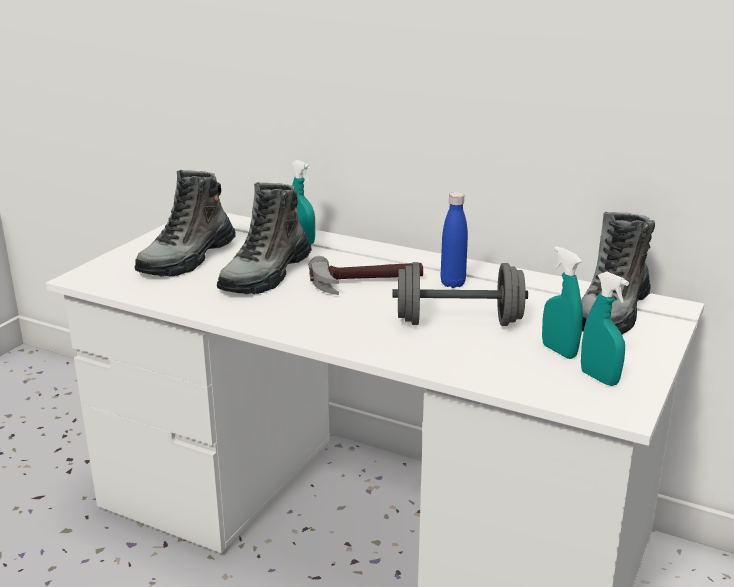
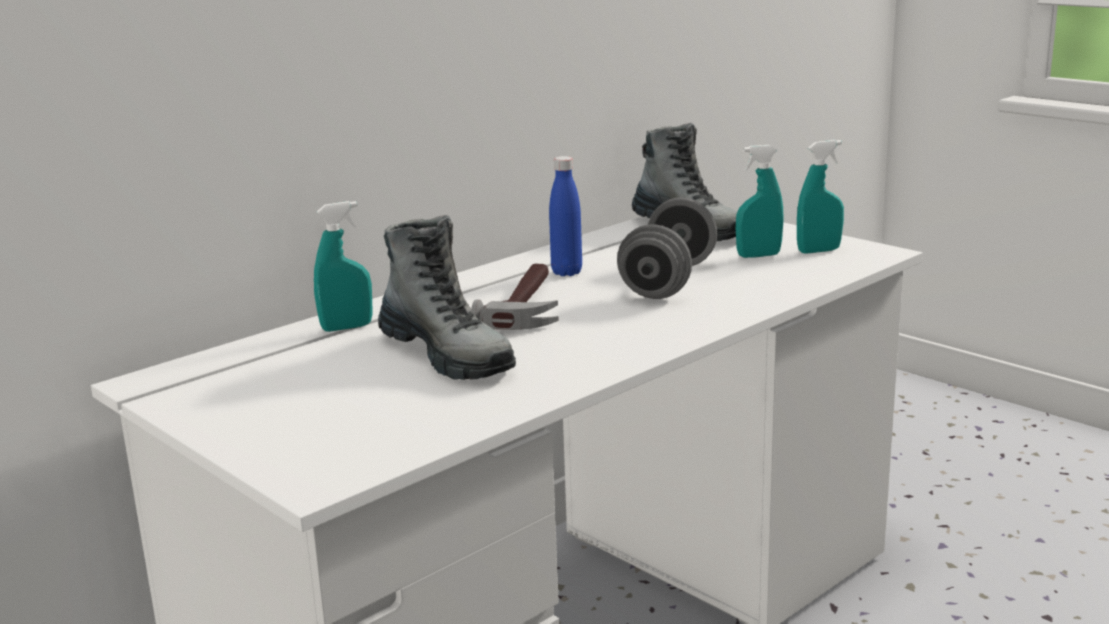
camera: 70 degrees left, 5 degrees down
boot [135,170,236,277] -> none

